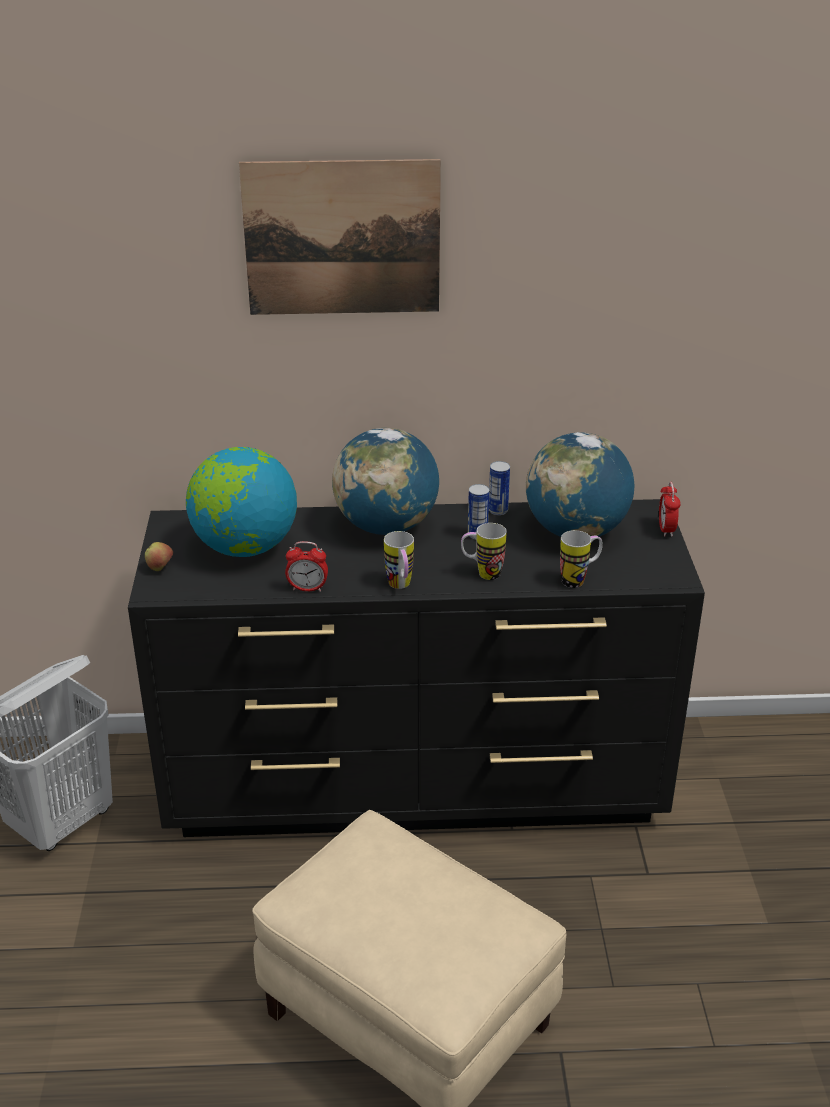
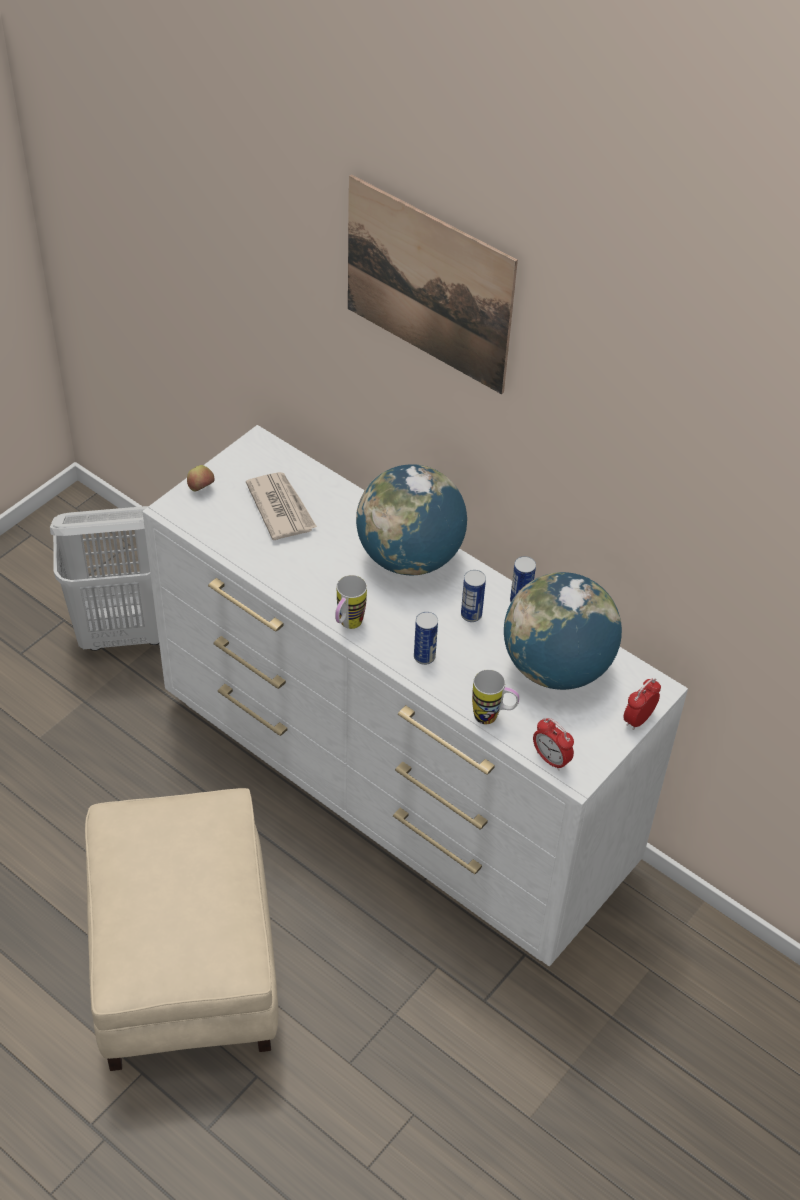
camera: 40 degrees right, 15 degrees up
black dresser [128,499,705,837] -> white dresser [143,425,688,966]
globe [186,447,297,557] -> newspaper [246,472,317,540]
alarm clock [285,541,328,592] -> alarm clock moved to [533,718,574,771]
mug [461,523,507,580] -> can [414,612,438,665]

